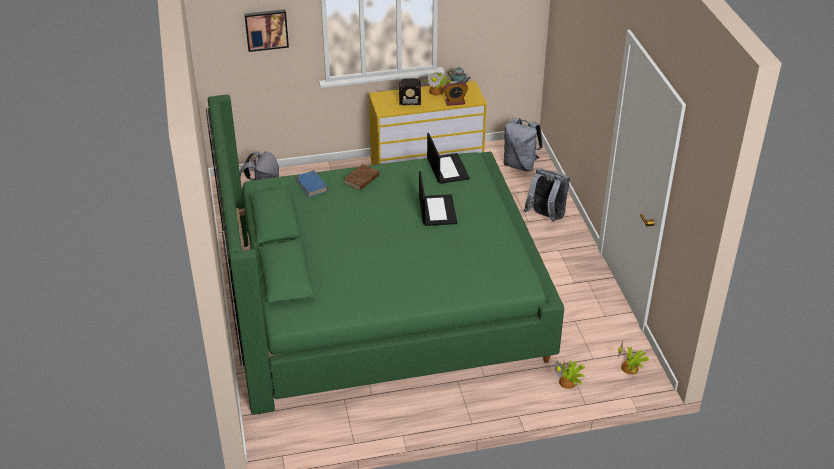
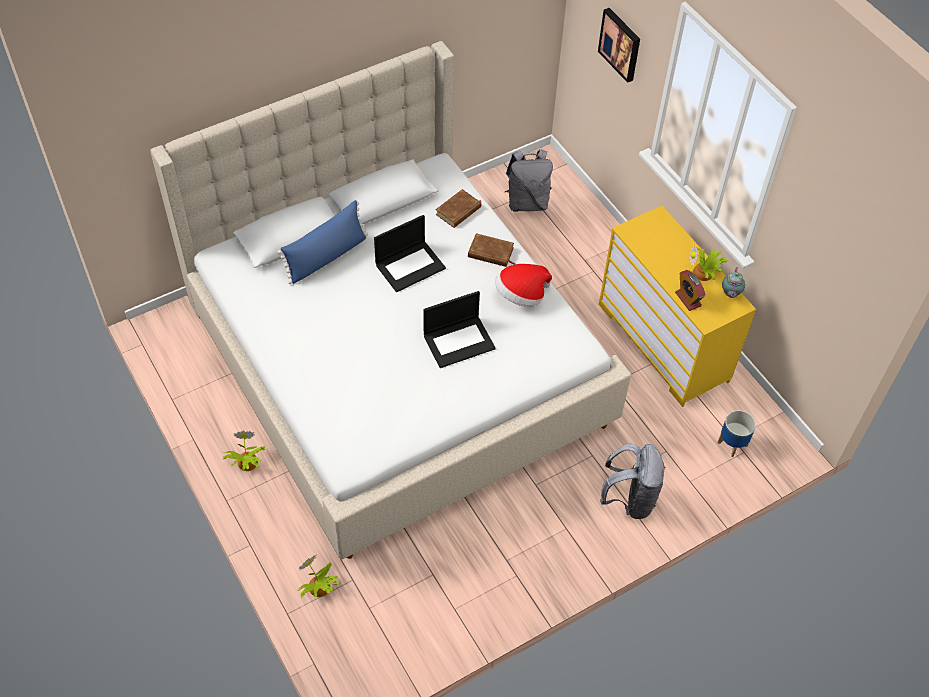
camera: 70 degrees right, 15 degrees up
green bed [206,94,564,415] -> beige bed [150,41,631,559]
blue book [295,170,328,198] -> brown book [435,189,481,228]
radio [386,78,421,106] -> none
laptop [427,133,470,184] -> laptop moved to [374,215,446,292]
grey backpack [504,118,543,172] -> planter [718,410,756,457]
potted plant [618,342,649,375] -> potted plant moved to [223,431,265,471]
none -> blue pillow [277,200,368,284]
none -> hat [495,264,552,307]

